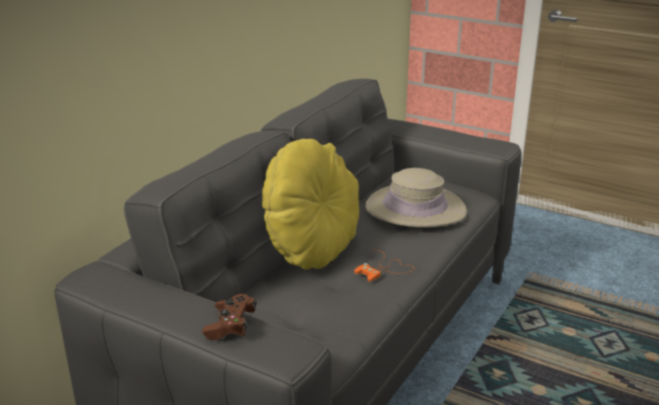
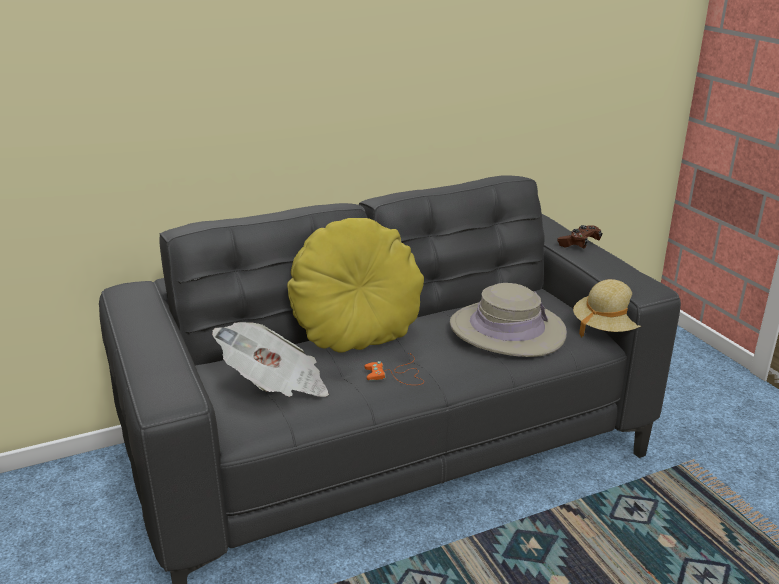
camera: 35 degrees right, 0 degrees up
brown game controller [202,294,256,340] -> brown game controller moved to [557,225,602,248]
none -> newspaper [212,322,329,397]
none -> beige hat [573,279,641,337]

